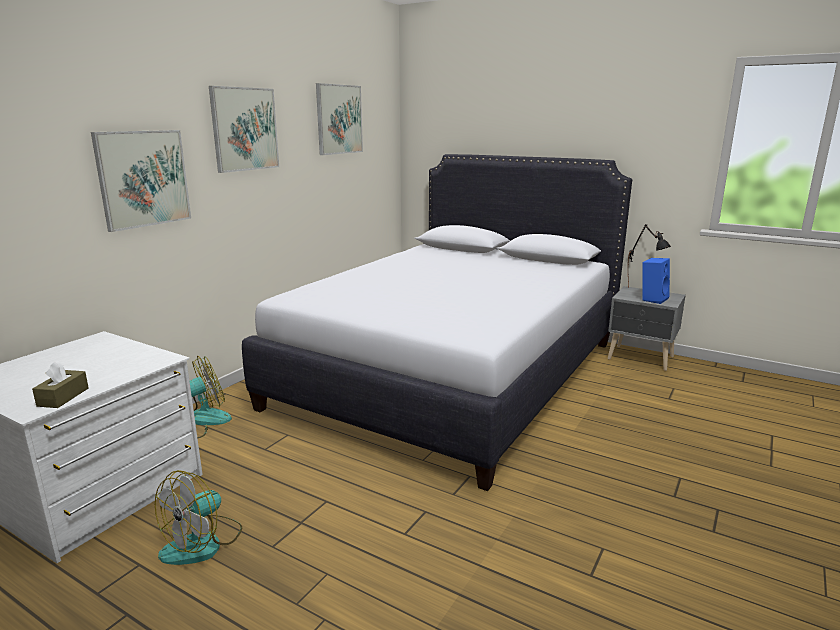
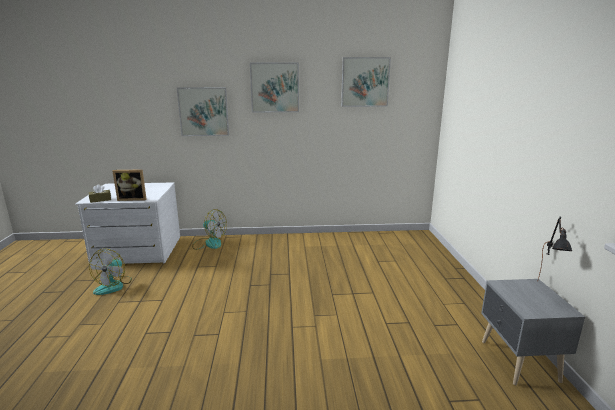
camera: 55 degrees right, 0 degrees up
fan [155,470,242,565] -> fan turned 75 degrees counterclockwise [89,248,132,295]
white bed [242,154,632,491] -> none
blue speaker [642,258,670,304] -> none
none -> picture frame [113,169,147,201]

